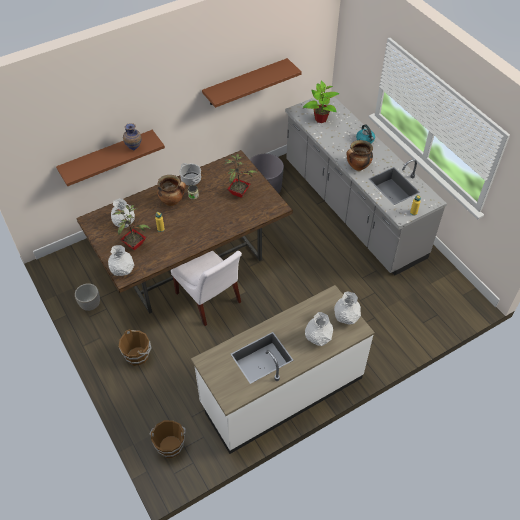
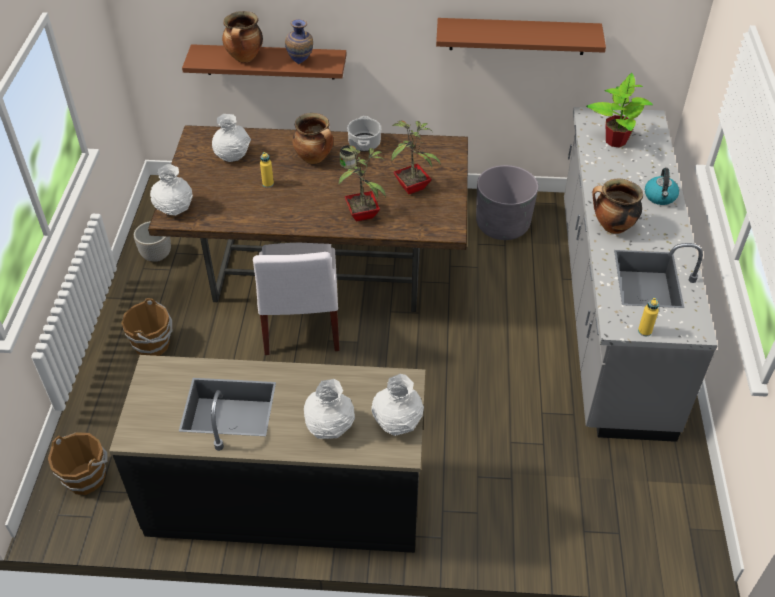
camera: 35 degrees right, 5 degrees down
potted plant [113,205,150,250] -> potted plant moved to [338,146,386,222]
white counter [191,285,375,454] -> black counter [109,355,425,553]
none -> cooking pot [222,11,263,62]

